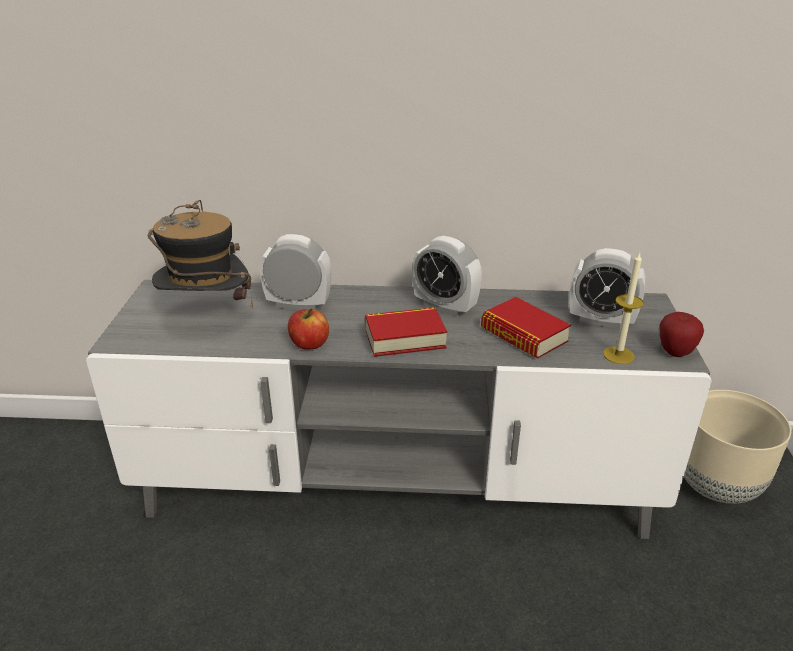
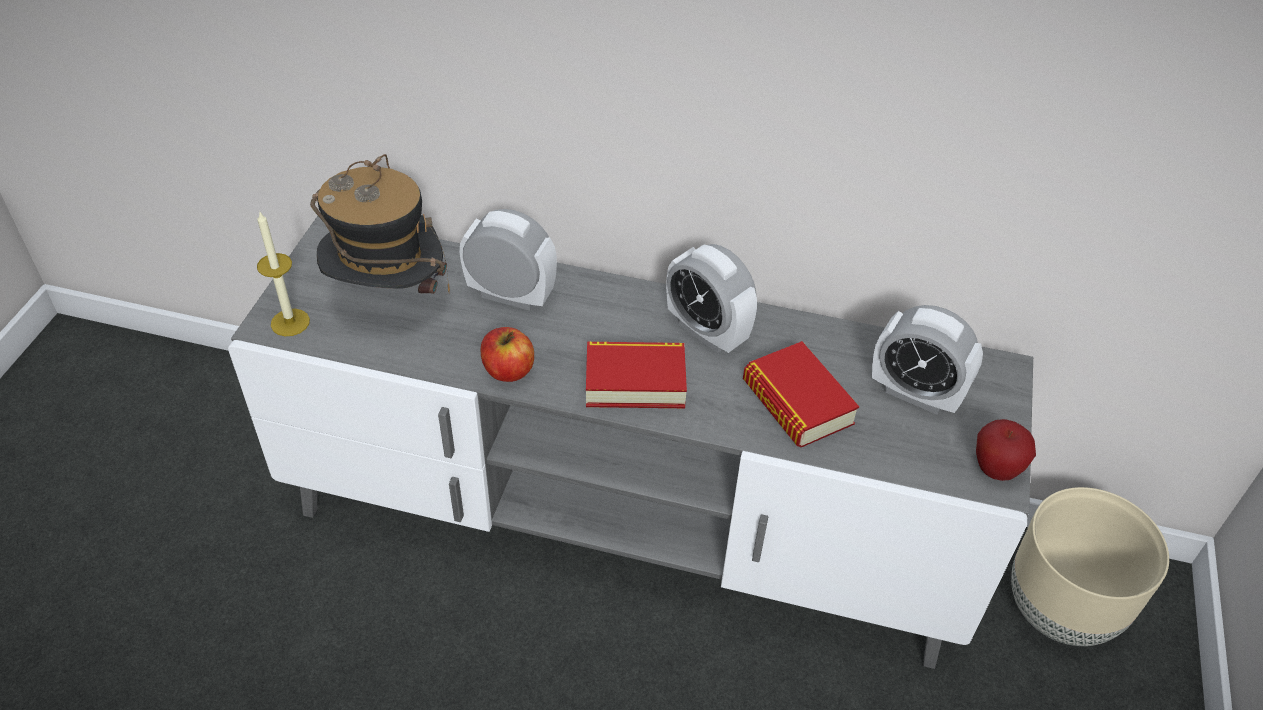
camera: 10 degrees right, 15 degrees up
candle [603,251,644,364] -> candle moved to [257,212,310,336]

